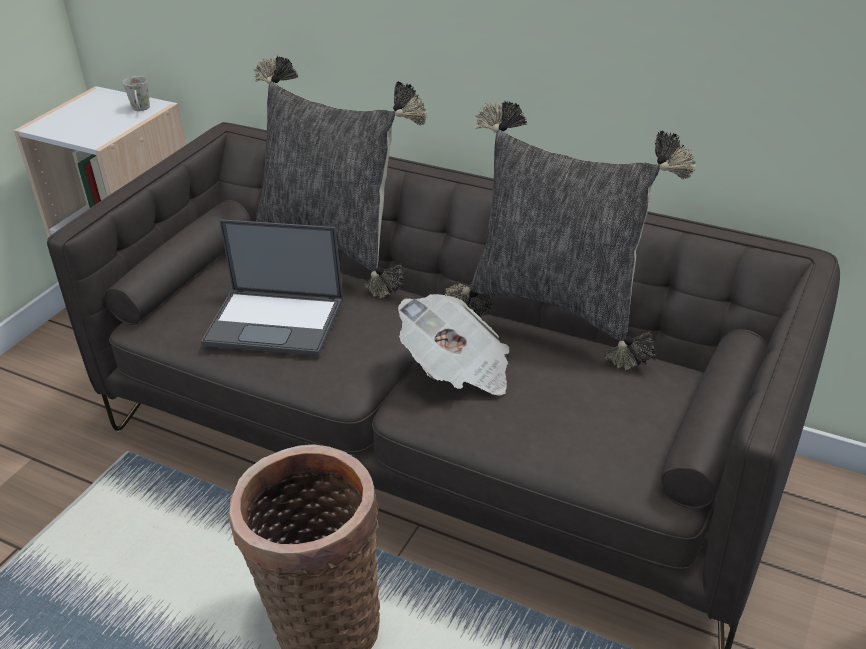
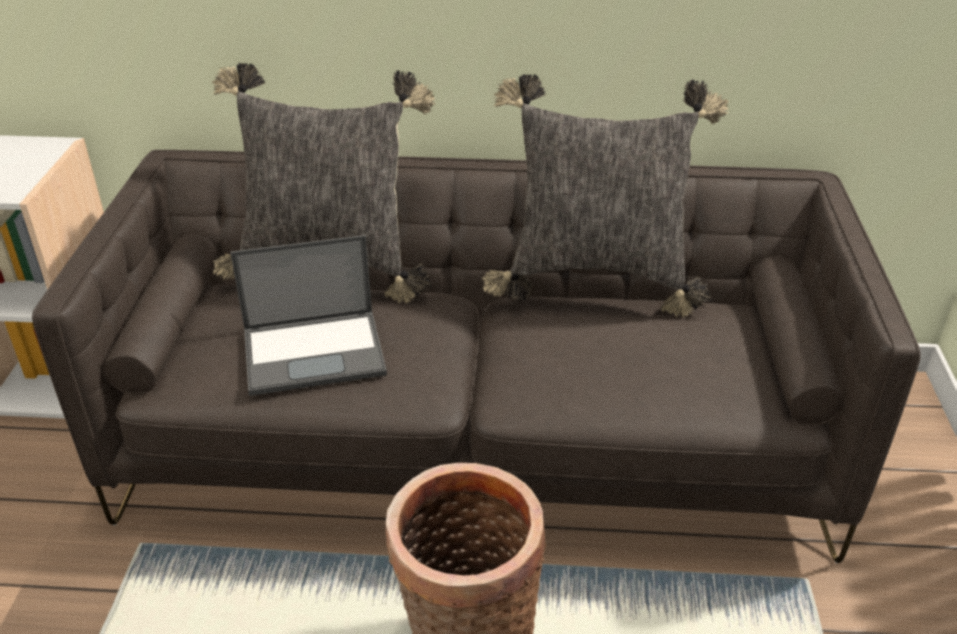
camera: 25 degrees left, 0 degrees up
white mug [123,76,150,111] -> none
newspaper [398,294,509,396] -> none

